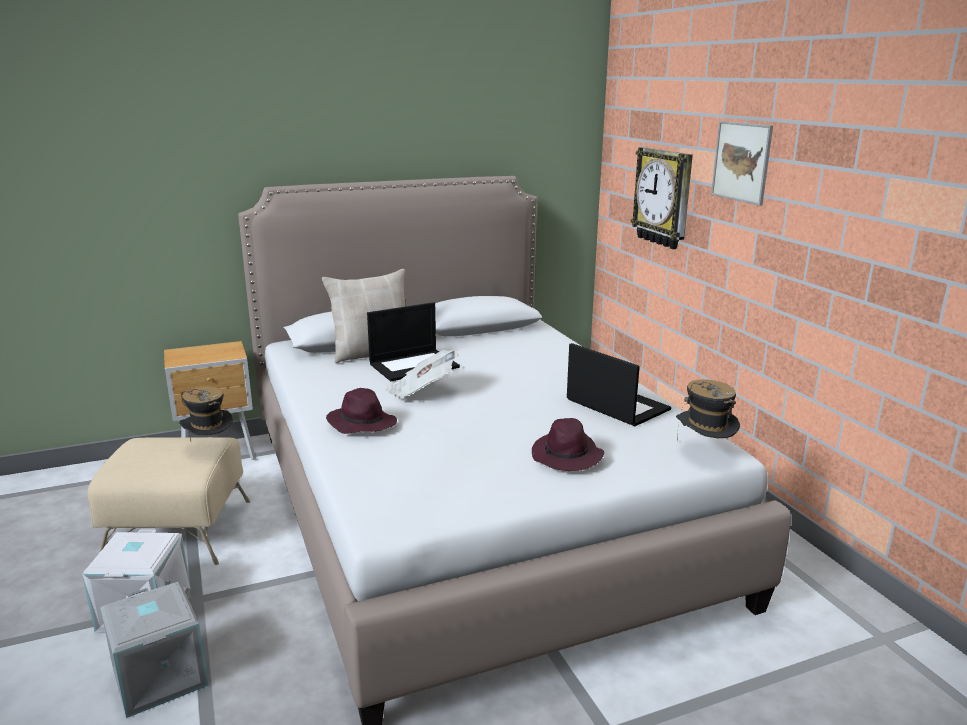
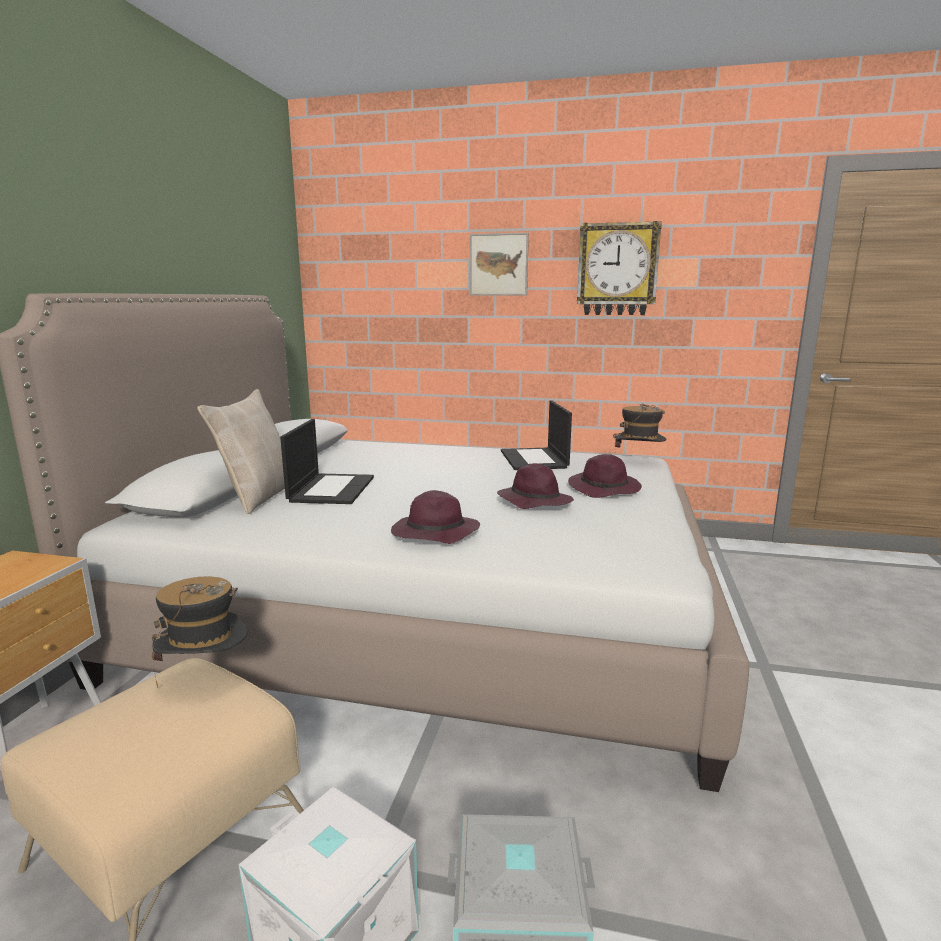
camera: 55 degrees left, 5 degrees down
newspaper [386,350,458,399] -> none
laptop [567,343,671,426] -> laptop turned 90 degrees counterclockwise [501,400,572,470]
wall clock [631,147,693,249] -> wall clock moved to [577,221,662,315]
none -> purple hat [497,463,574,509]

